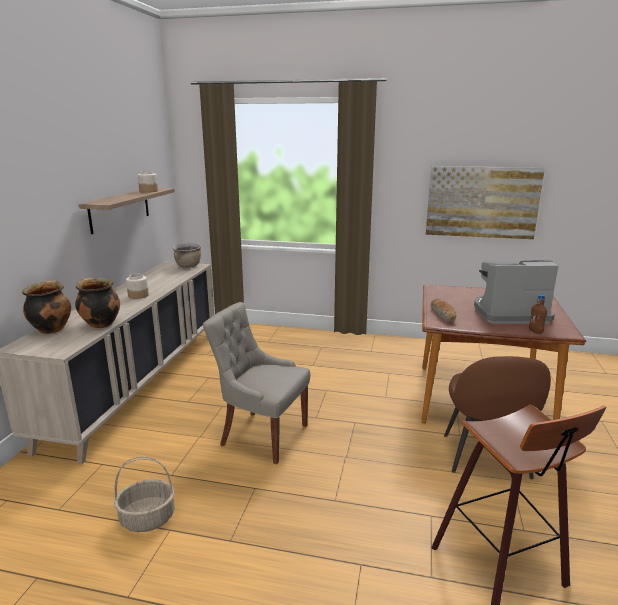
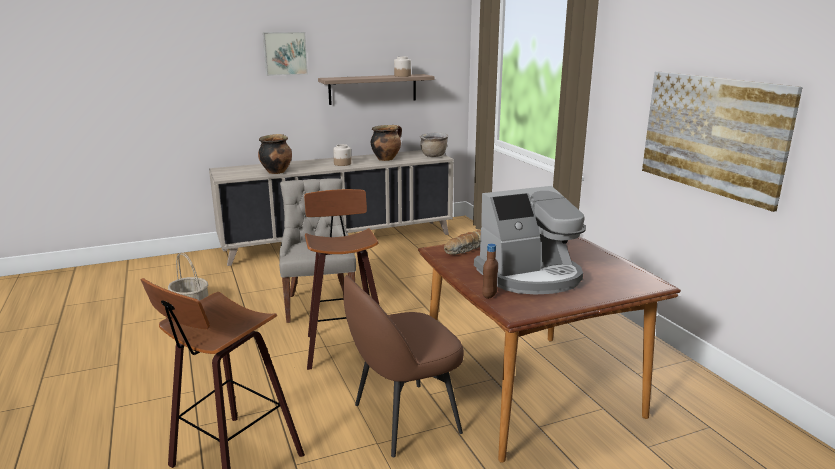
camera: 55 degrees right, 0 degrees up
cooking pot [22,280,71,334] -> cooking pot moved to [371,125,402,161]
coffee machine [474,261,559,324] -> coffee machine turned 105 degrees clockwise [474,186,586,295]
none -> picture [263,32,308,76]
none -> stool [304,189,380,370]

